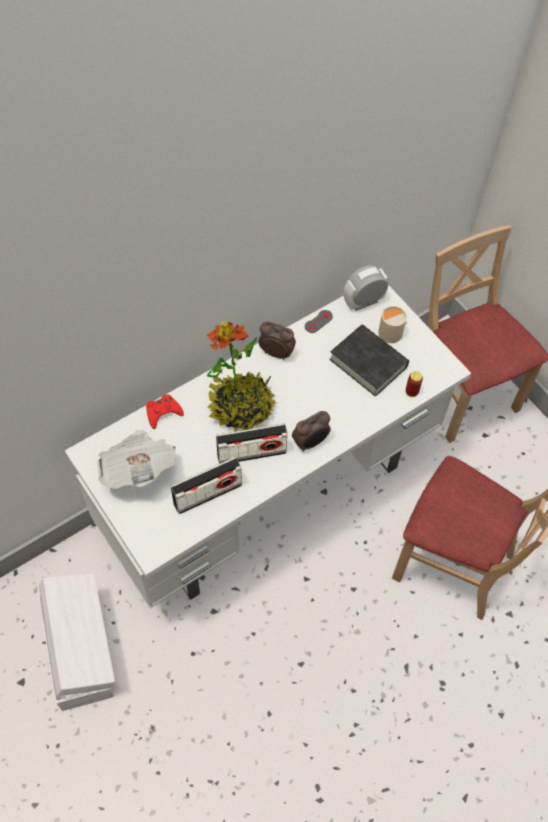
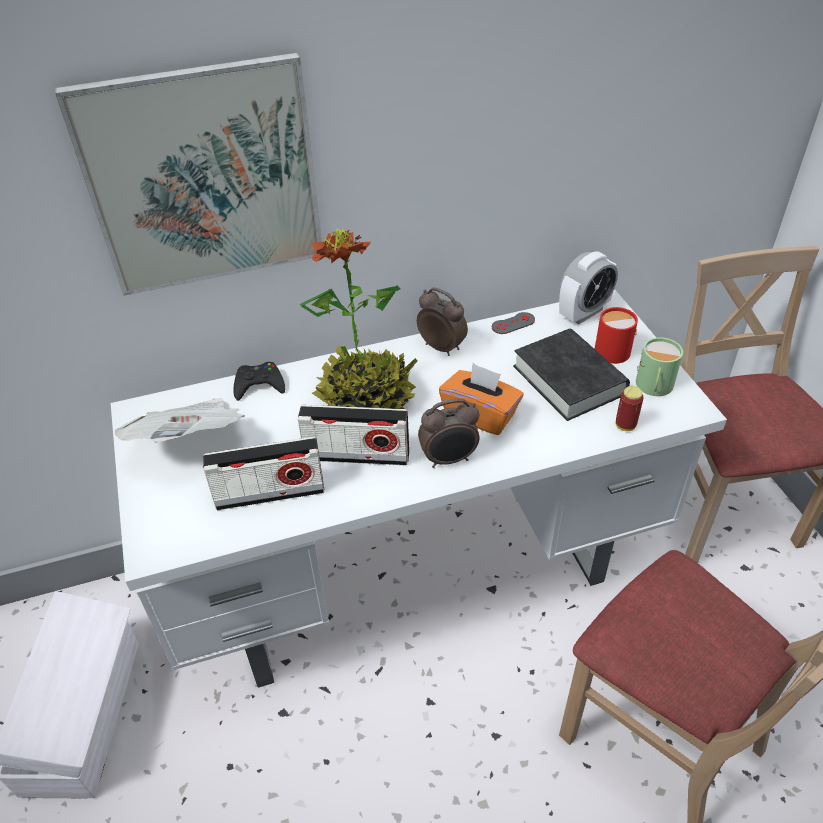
camera: 20 degrees right, 15 degrees down
red game controller [146,394,184,429] -> black game controller [233,362,285,401]
alarm clock [344,265,389,311] -> alarm clock turned 150 degrees clockwise [559,252,618,324]
beige mug [378,306,407,343] -> red mug [595,307,638,364]
none -> picture [55,53,322,296]
none -> orange tissue box [439,363,524,435]
none -> green mug [636,337,683,396]

